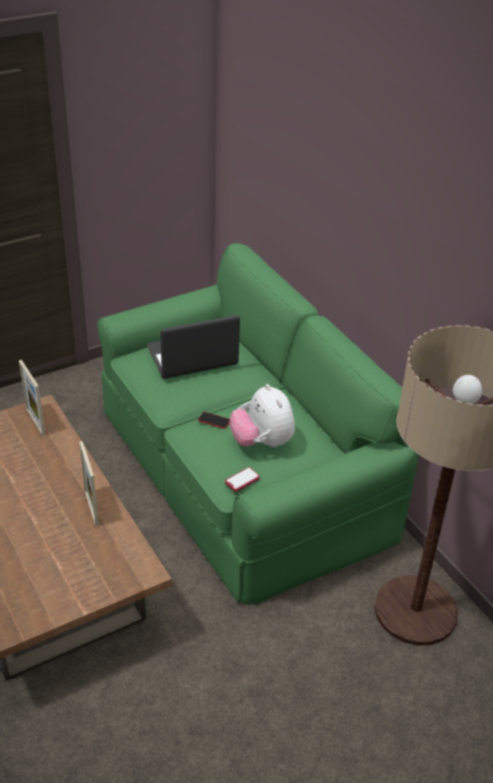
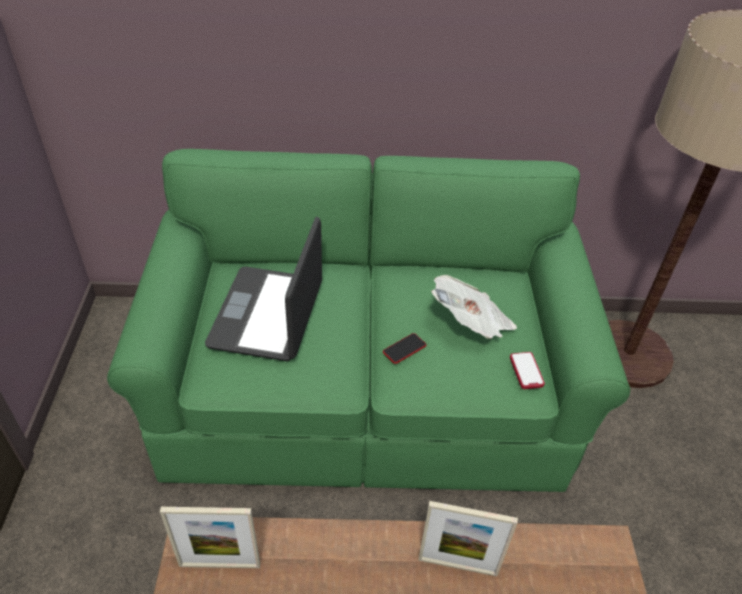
camera: 60 degrees left, 5 degrees up
plush toy [230,384,295,448] -> newspaper [431,275,517,339]

